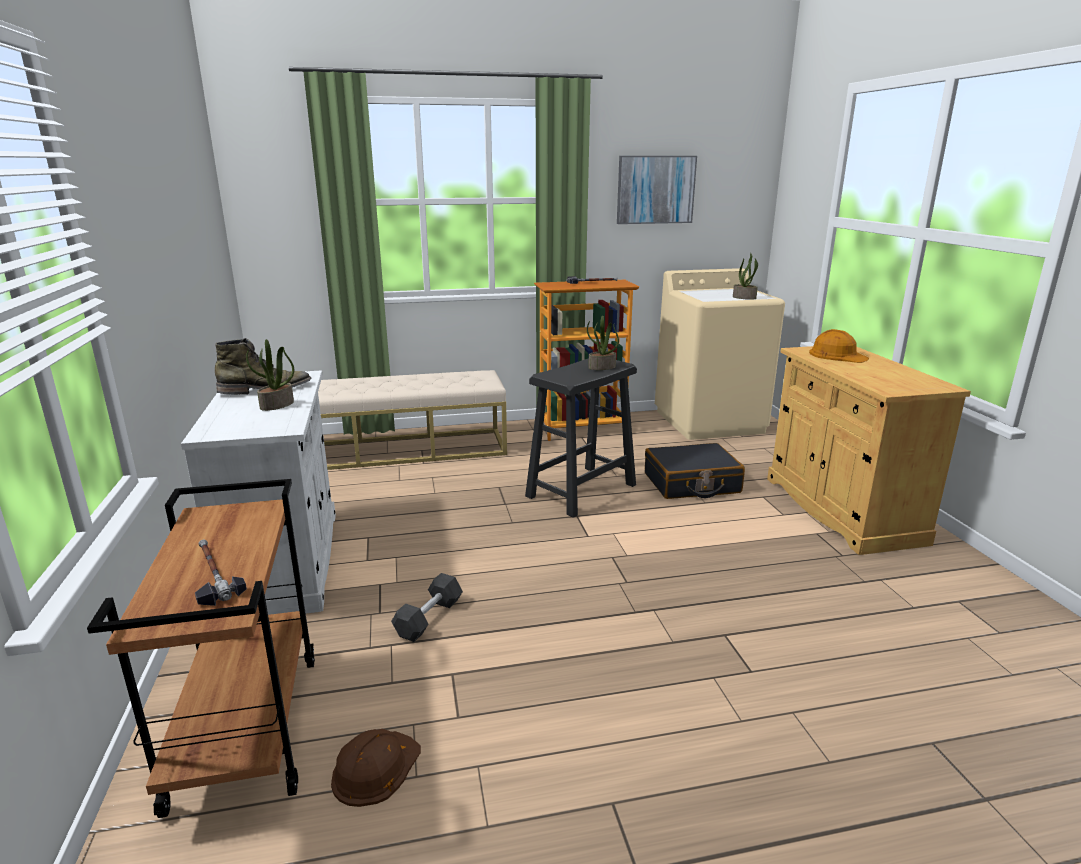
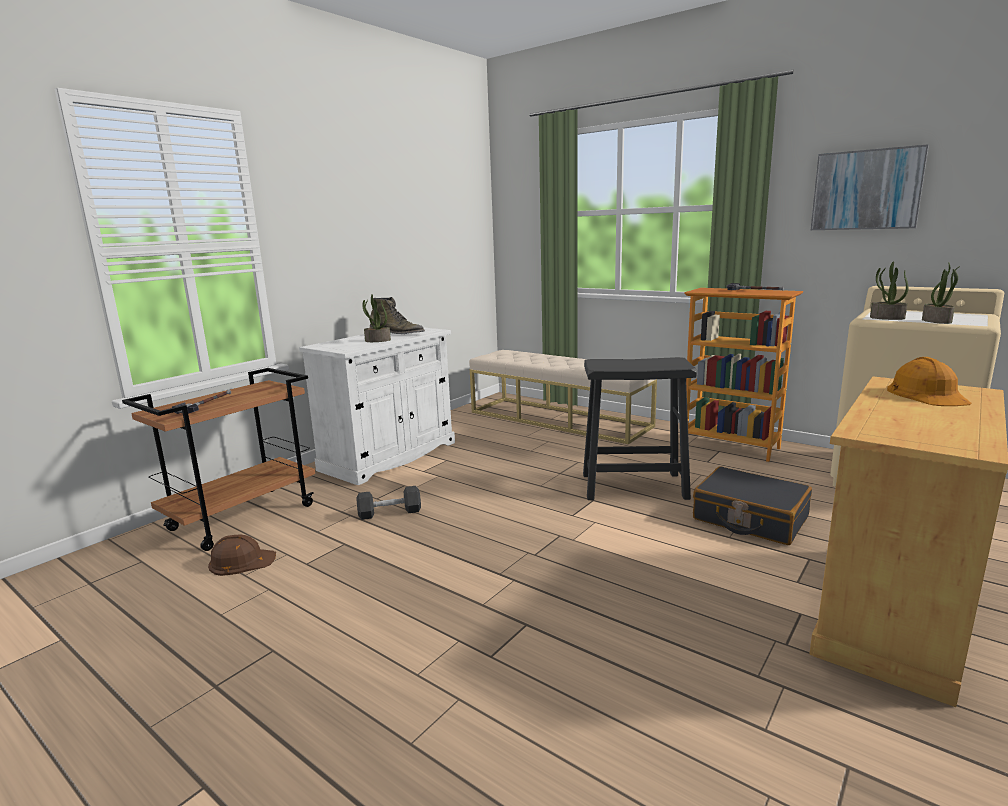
camera: 50 degrees right, 5 degrees down
potted plant [587,316,619,370] -> potted plant moved to [870,261,908,320]

